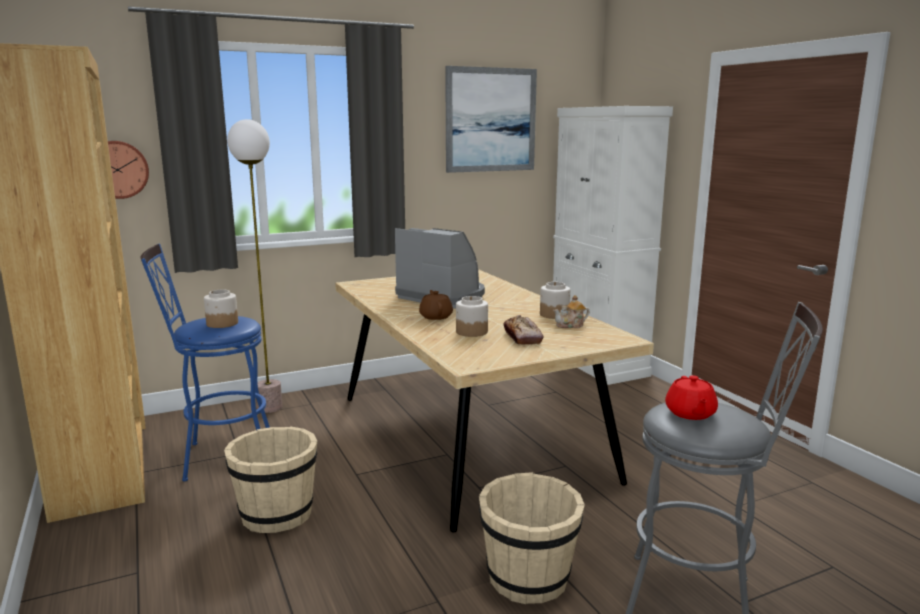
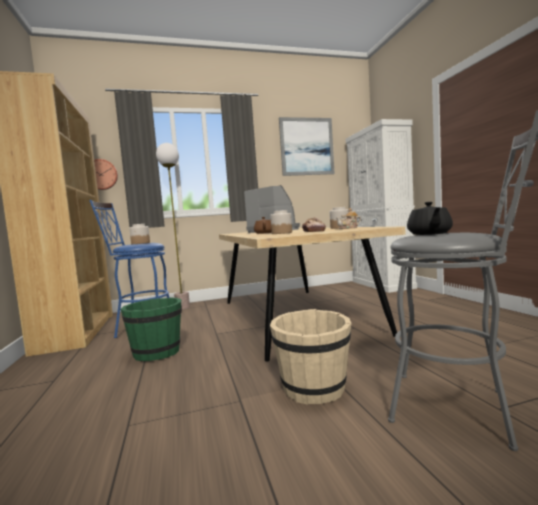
camera: 10 degrees right, 10 degrees down
beige bucket [224,426,317,533] -> green bucket [121,297,182,361]
red teapot [665,375,718,420] -> black teapot [407,202,453,235]

